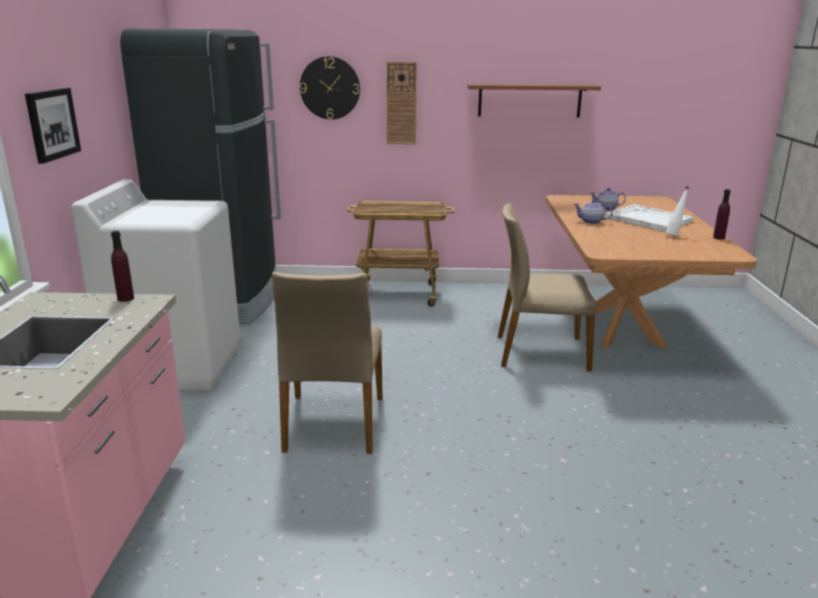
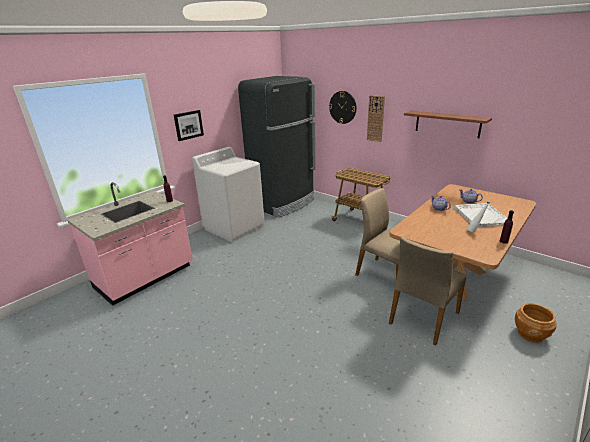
camera: 40 degrees right, 5 degrees up
beige chair [272,272,383,454] -> beige chair moved to [389,236,466,345]
none -> brown planter [515,303,557,343]

